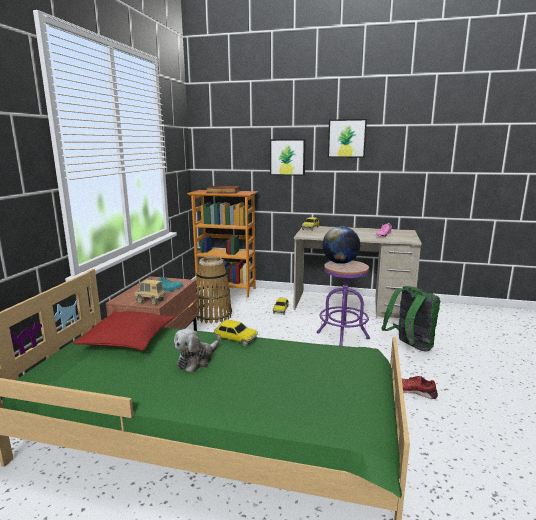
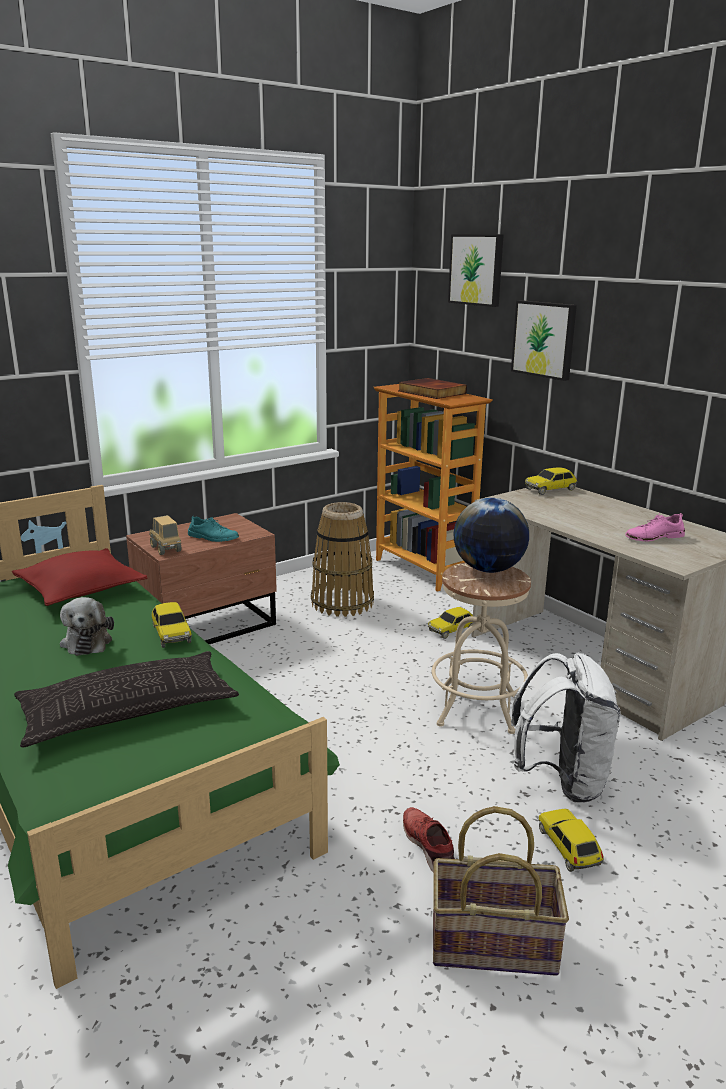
camera: 40 degrees right, 5 degrees up
plush toy [174,329,219,372] -> plush toy turned 90 degrees counterclockwise [60,597,114,656]
purple stool [317,261,370,346] -> beige stool [432,563,531,734]
picture [328,119,367,158] -> picture moved to [448,234,504,307]
green backpack [381,286,440,352] -> white backpack [511,653,620,803]
none -> pillow [14,651,239,748]
none -> basket [433,806,569,976]
none -> toy car [539,809,604,872]

